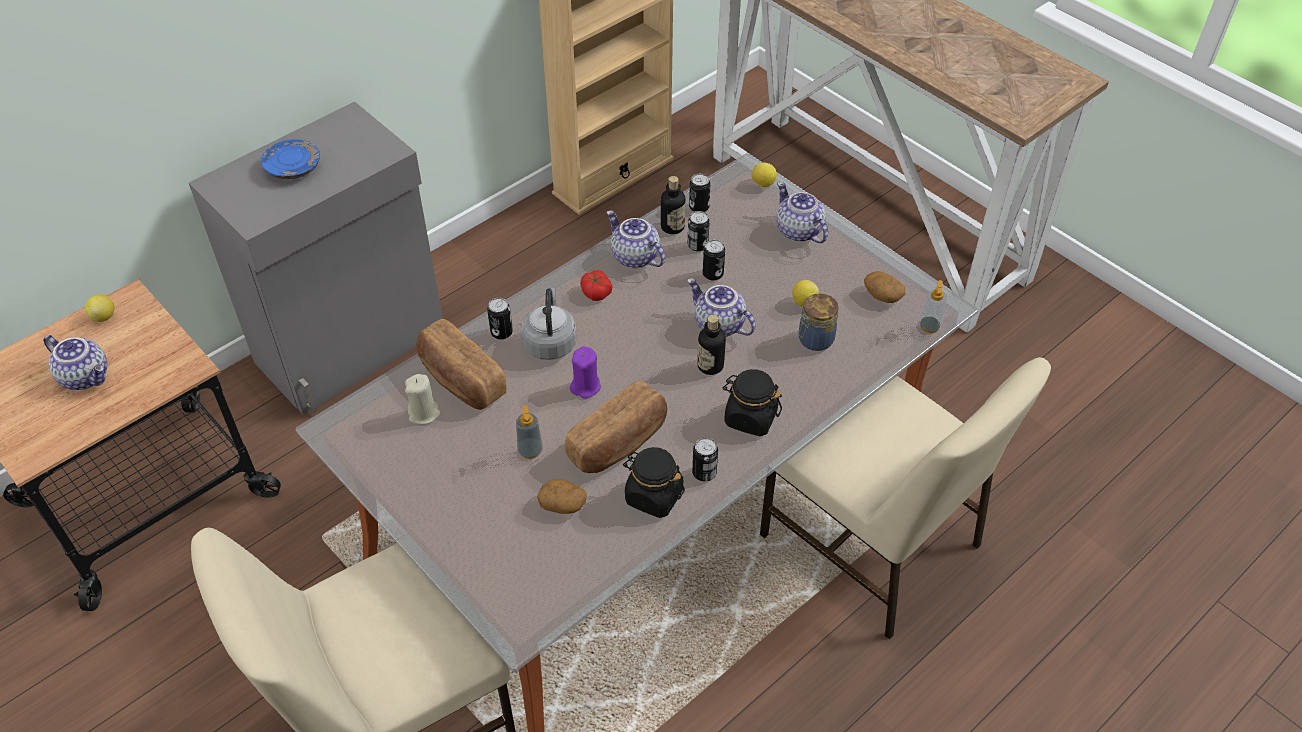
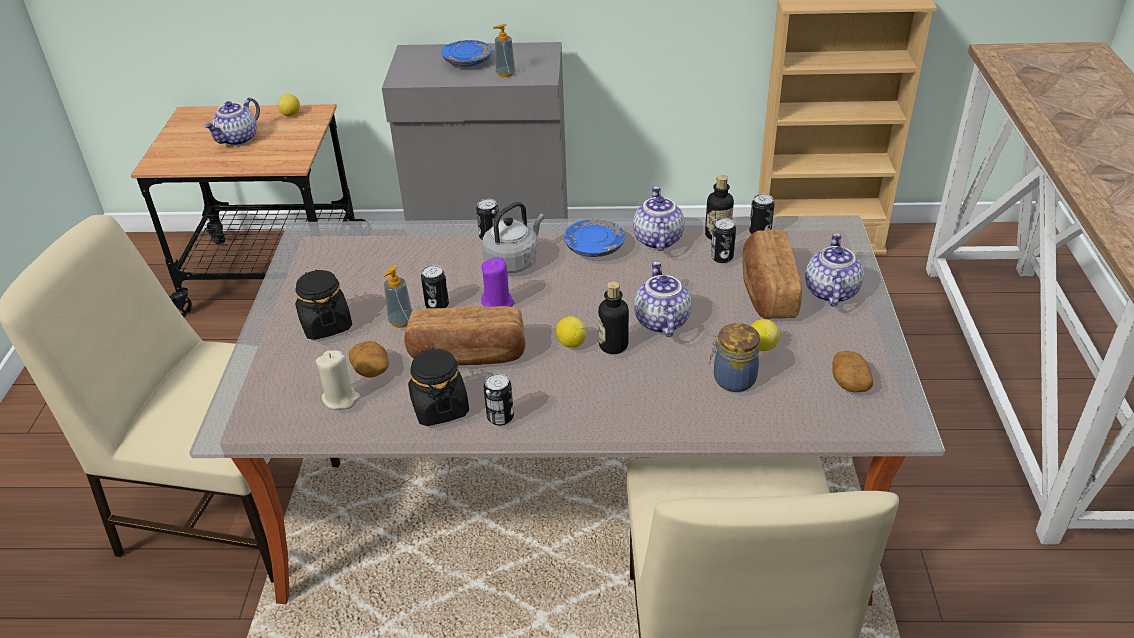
camera: 45 degrees right, 10 degrees down
teapot [43,335,107,390] -> teapot turned 45 degrees clockwise [204,98,260,146]
beige candle [405,374,440,425] -> beige candle moved to [316,350,360,409]
bread [416,319,506,410] -> bread moved to [743,229,802,319]
tomato [580,270,612,301] -> blue plate [564,219,625,257]
can [702,240,725,280] -> can moved to [421,265,449,308]
black jar [722,369,782,436] -> black jar moved to [295,270,352,340]
lemon [752,163,777,187] -> lemon moved to [556,316,586,347]
soap dispenser [919,280,947,333] -> soap dispenser moved to [493,23,515,77]

